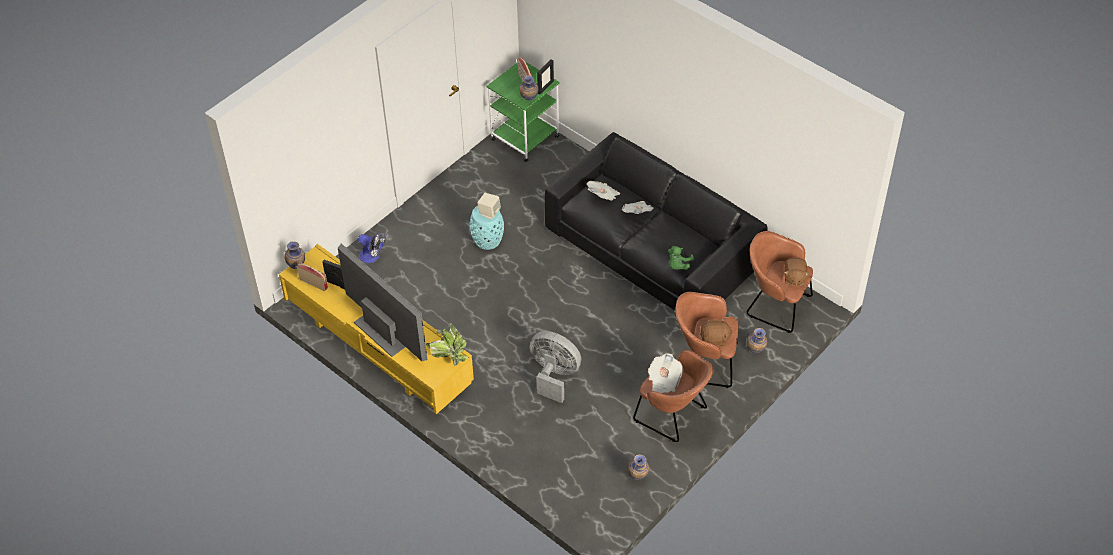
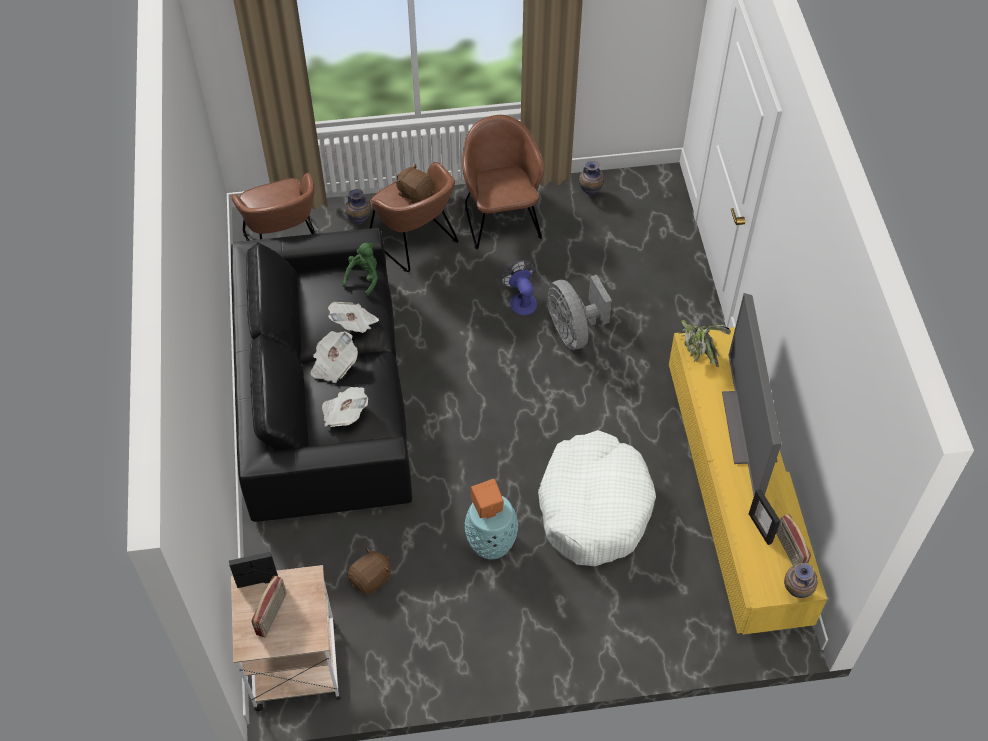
camera: 140 degrees left, 5 degrees up
fan [358,232,386,263] -> fan moved to [500,260,537,315]
beige speaker [477,193,501,220] -> orange speaker [471,479,504,519]
green cart [486,62,560,162] -> beige cart [231,565,341,711]
vase [519,75,538,101] -> none
newspaper [648,353,683,393] -> newspaper moved to [328,302,379,333]
green plush toy [668,246,694,270] -> green plush toy turned 45 degrees counterclockwise [343,243,378,296]
brown plush toy [784,258,809,286] -> brown plush toy moved to [347,548,391,595]
none -> white dog bed [538,430,656,566]

